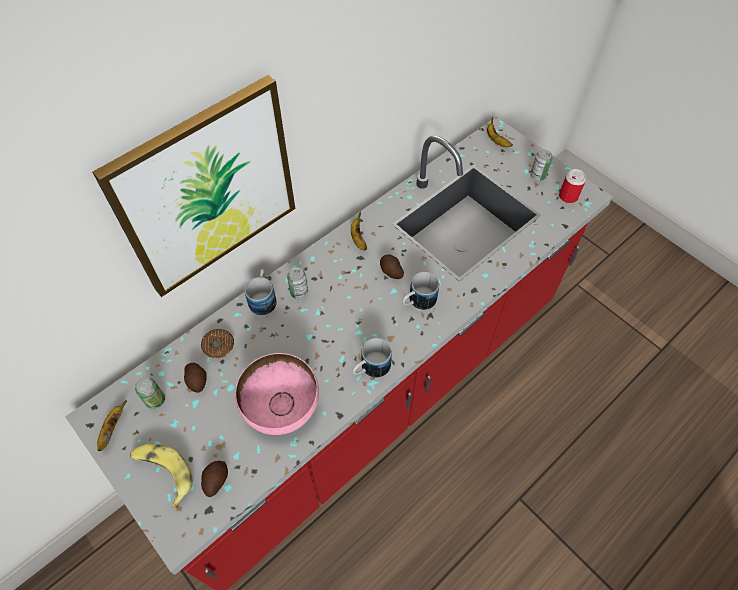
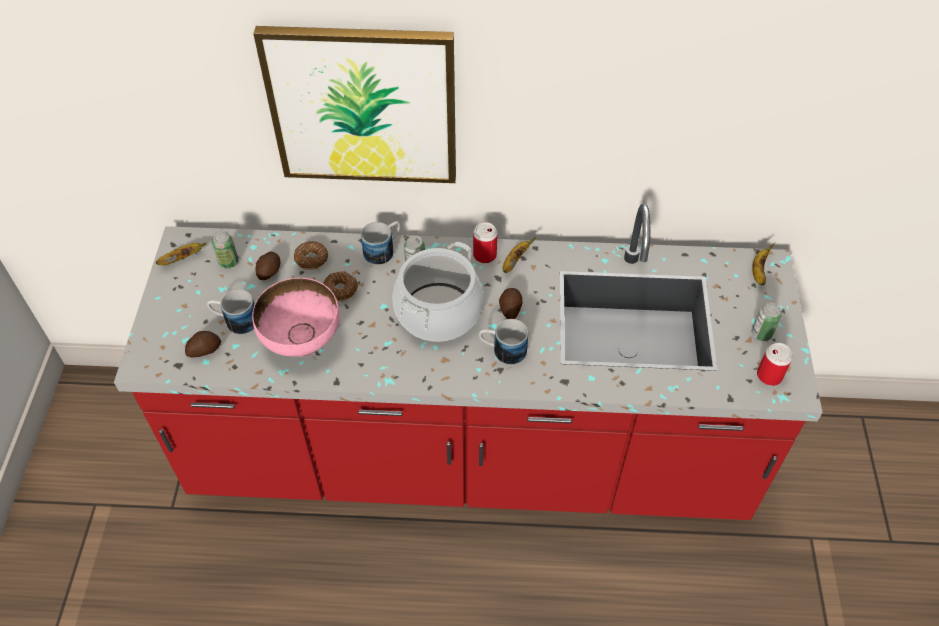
camera: 45 degrees right, 5 degrees down
banana [130,443,193,508] -> none
mug [352,338,392,378] -> mug moved to [207,289,255,334]
none -> donut [323,271,358,301]
none -> cooking pot [392,242,483,342]
none -> can [473,222,497,263]

